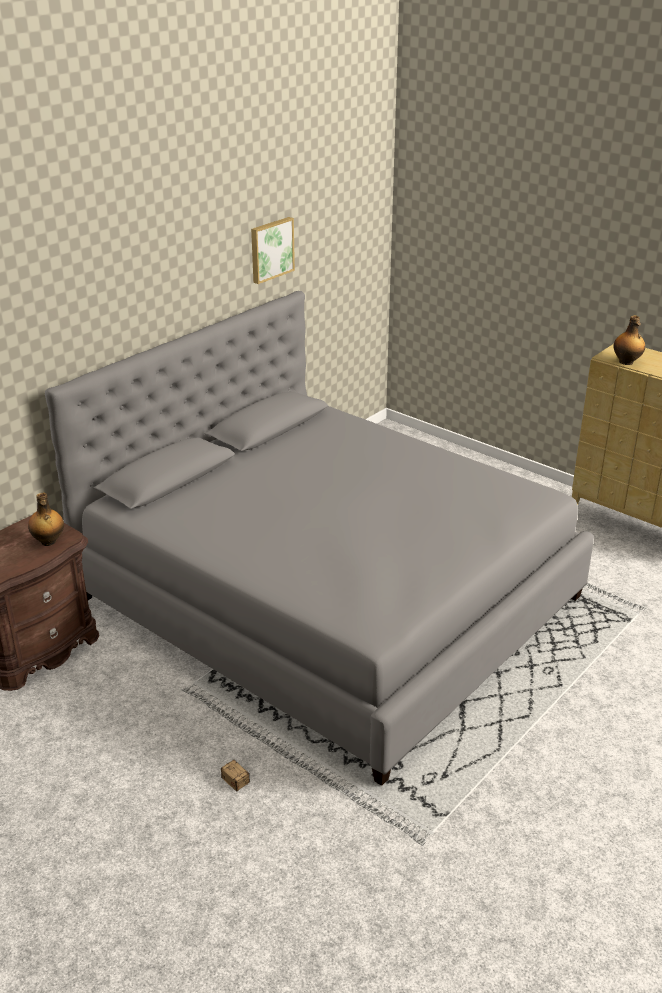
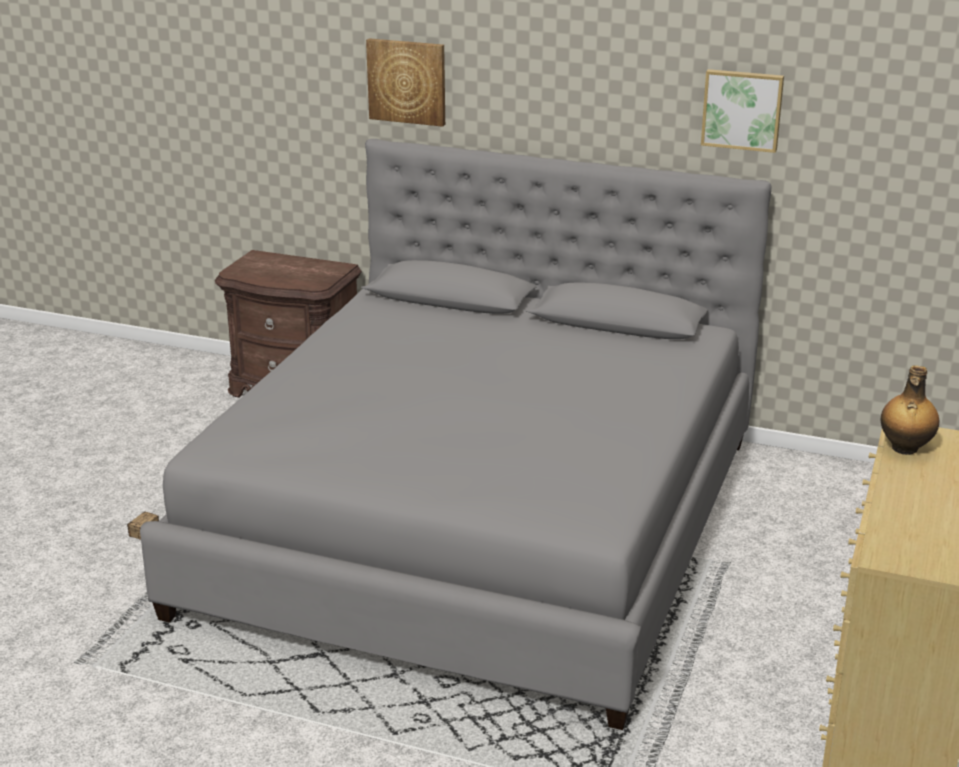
camera: 70 degrees right, 5 degrees down
bottle [28,493,64,546] -> none
none -> picture [366,38,445,127]

